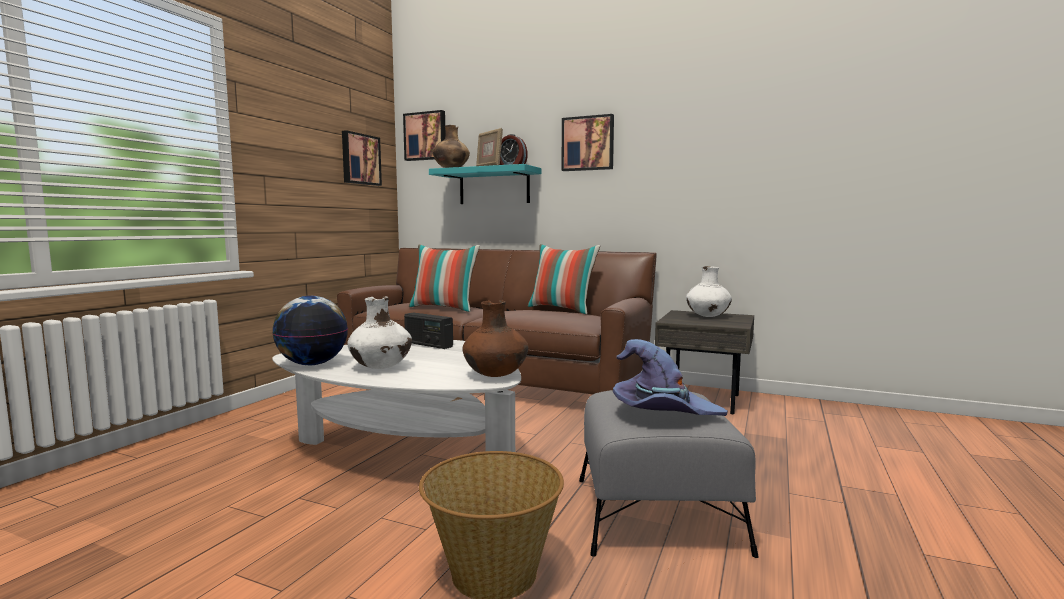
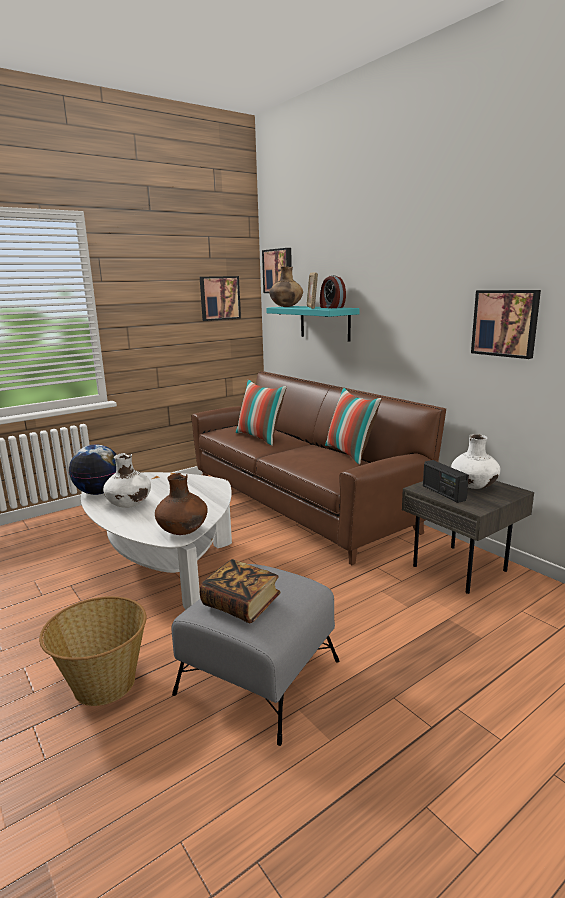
camera: 30 degrees right, 10 degrees up
radio [404,312,453,349] -> radio moved to [423,460,469,503]
picture [561,114,614,171] -> picture moved to [471,290,541,359]
purple hat [613,339,728,416] -> book [199,559,281,623]

